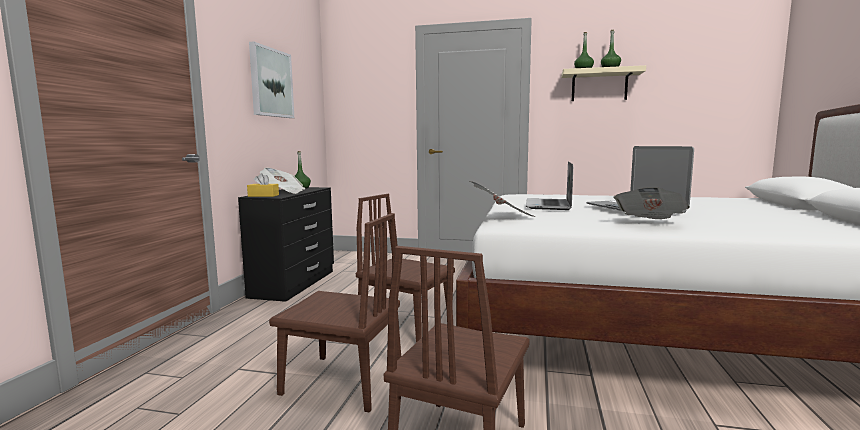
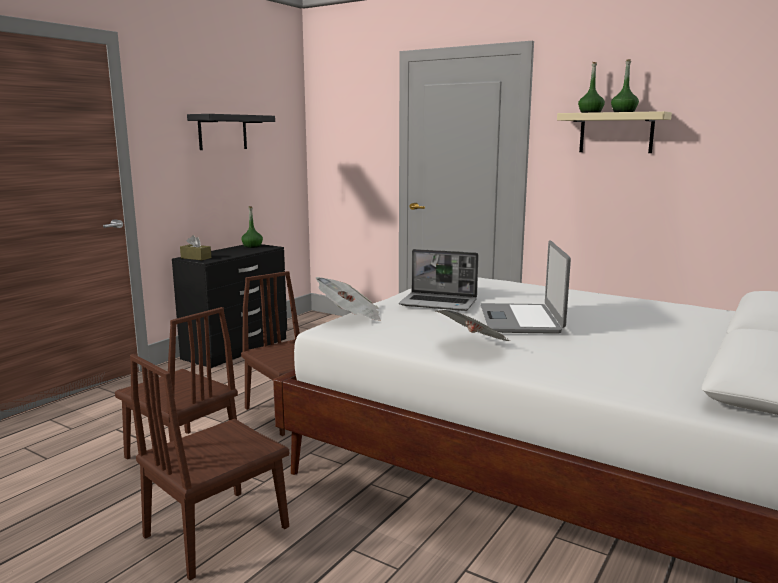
camera: 20 degrees right, 5 degrees up
yellow tissue box [247,173,279,197] -> brown tissue box [180,235,211,260]
picture [249,41,294,118] -> black shelf [187,114,275,150]
newspaper [260,167,306,194] -> none
laptop [526,162,573,210] -> laptop turned 105 degrees counterclockwise [399,249,479,311]

